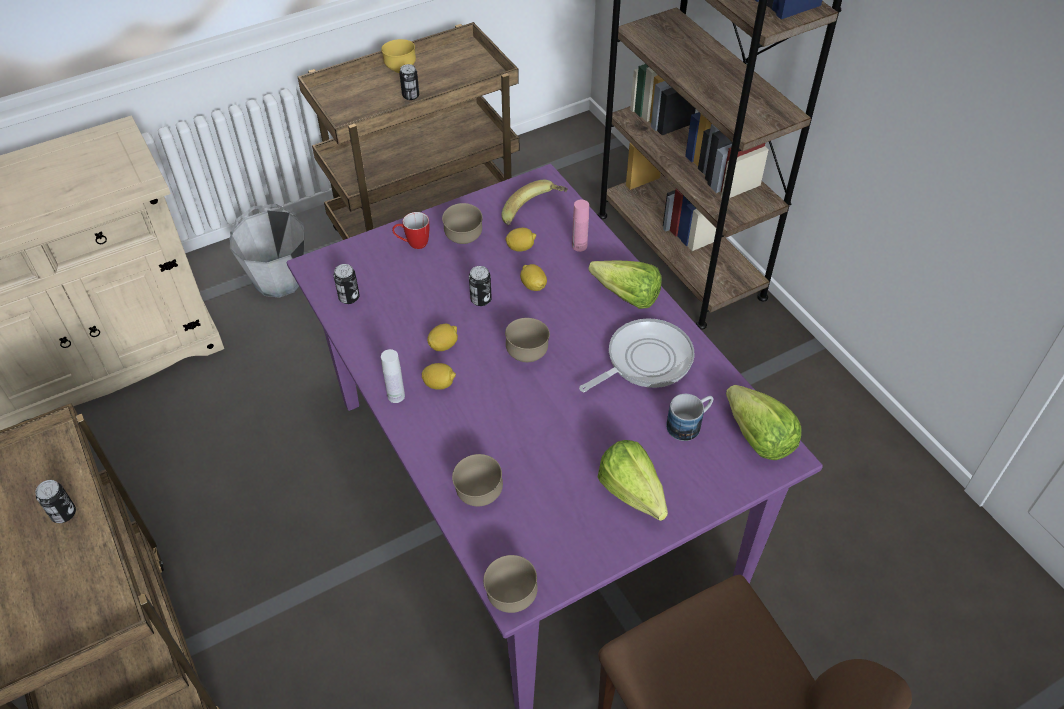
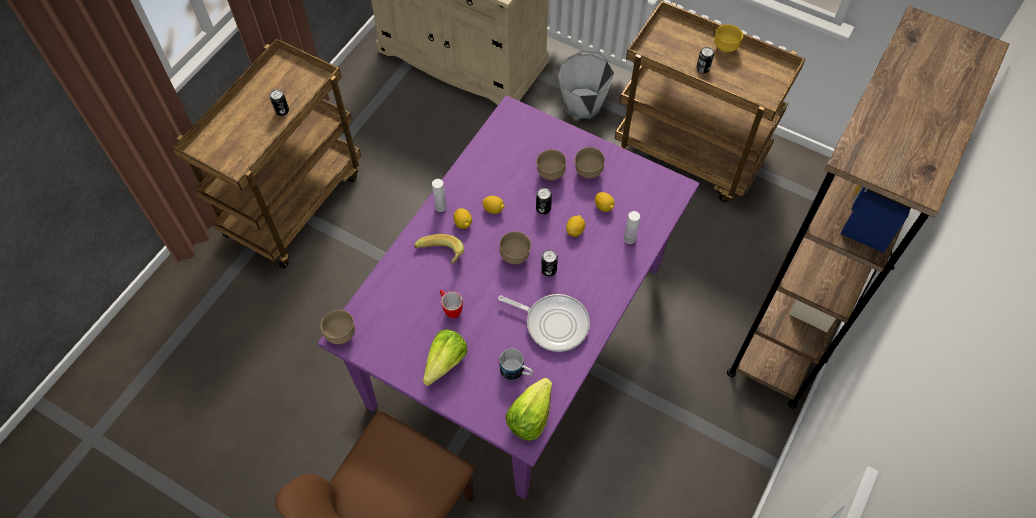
camera: 60 degrees right, 10 degrees up
can [334,264,360,304] -> can moved to [541,250,558,276]
mug [392,212,429,249] -> mug moved to [440,290,463,318]
brown bowl [452,454,503,506] -> brown bowl moved to [536,149,566,180]
banana [502,180,568,225] -> banana moved to [414,234,464,265]
pink bottle [572,200,589,252] -> white bottle [624,211,640,244]
lettuce [588,260,662,309] -> none

